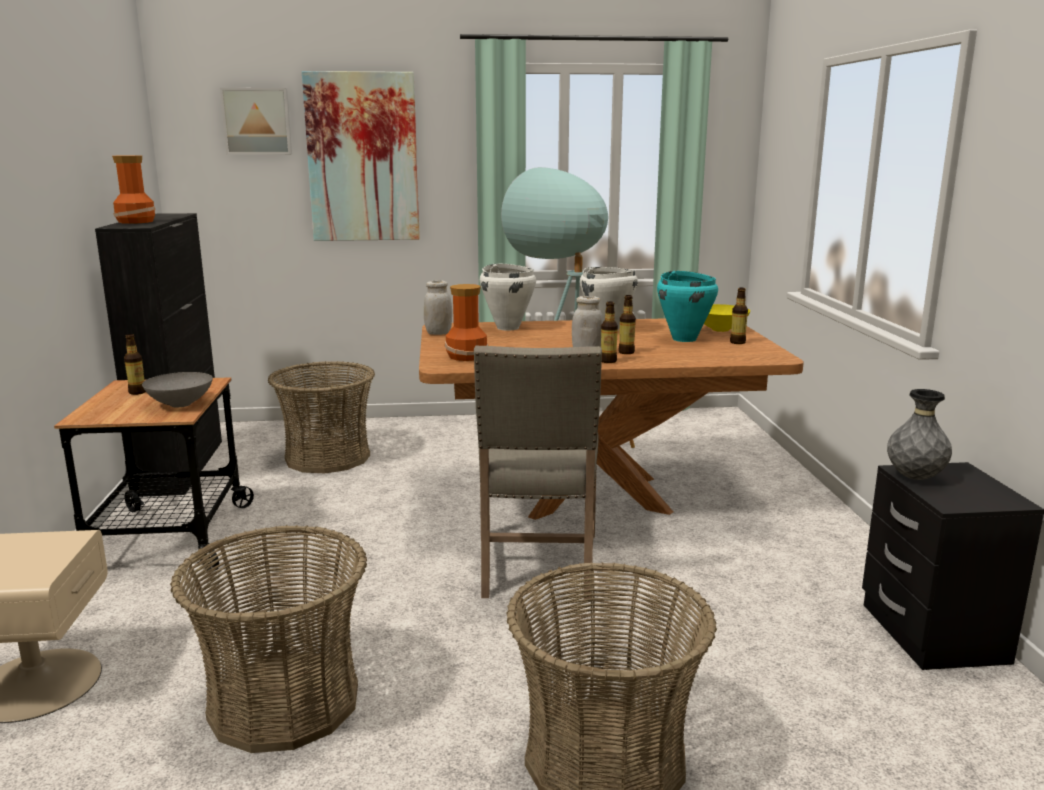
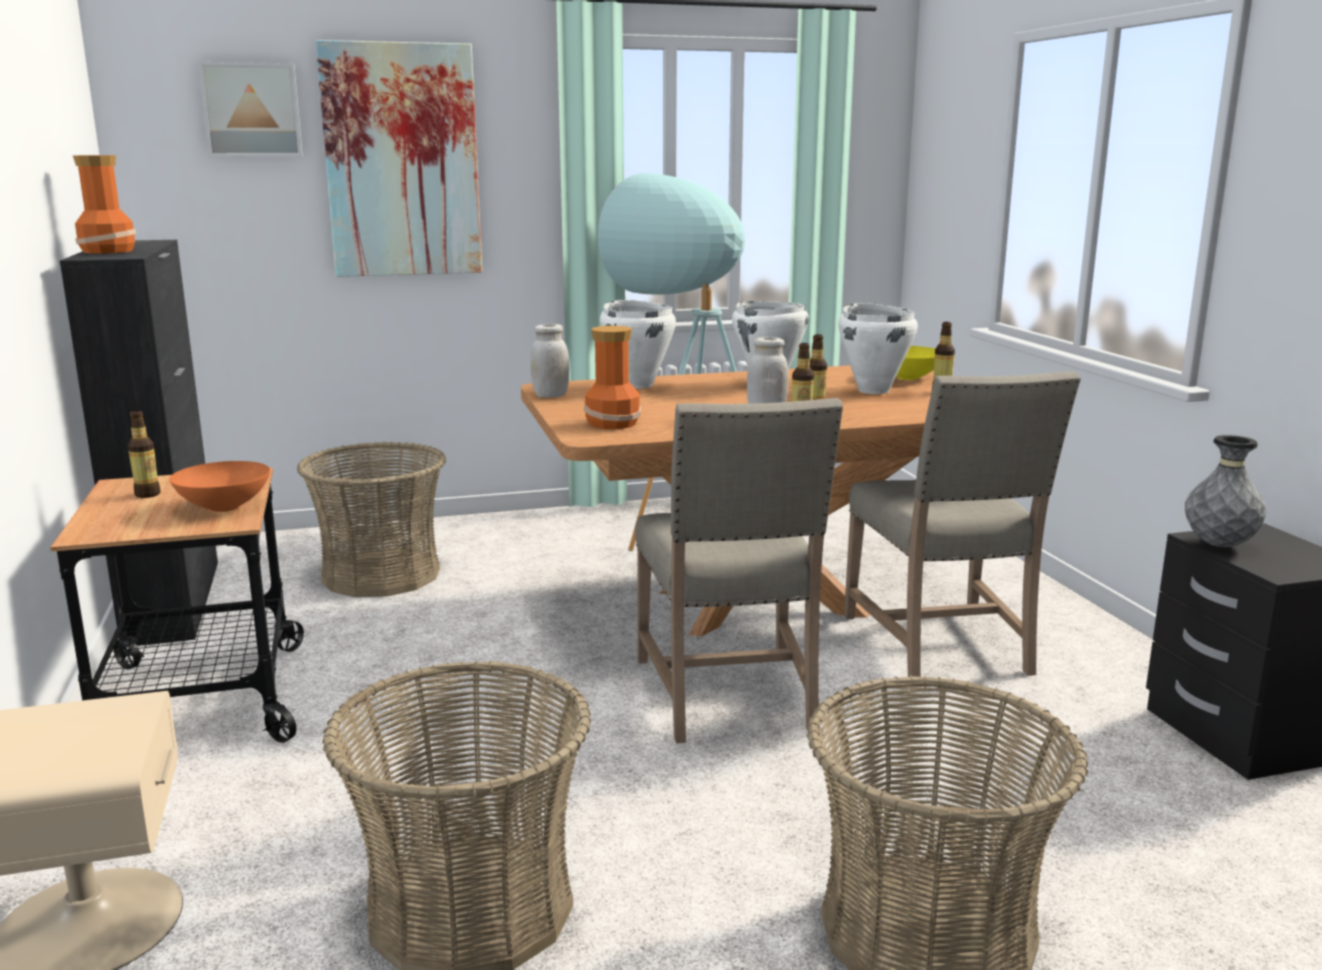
camera: 10 degrees left, 0 degrees up
grey bowl [142,372,213,407] -> orange bowl [169,461,270,512]
turquoise cooking pot [657,271,718,342] -> white cooking pot [838,303,918,394]
none -> beige chair [844,371,1081,677]

